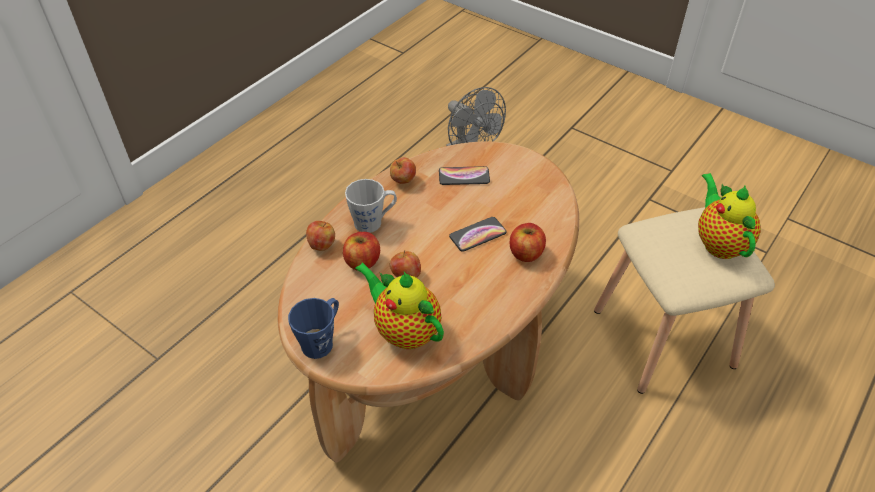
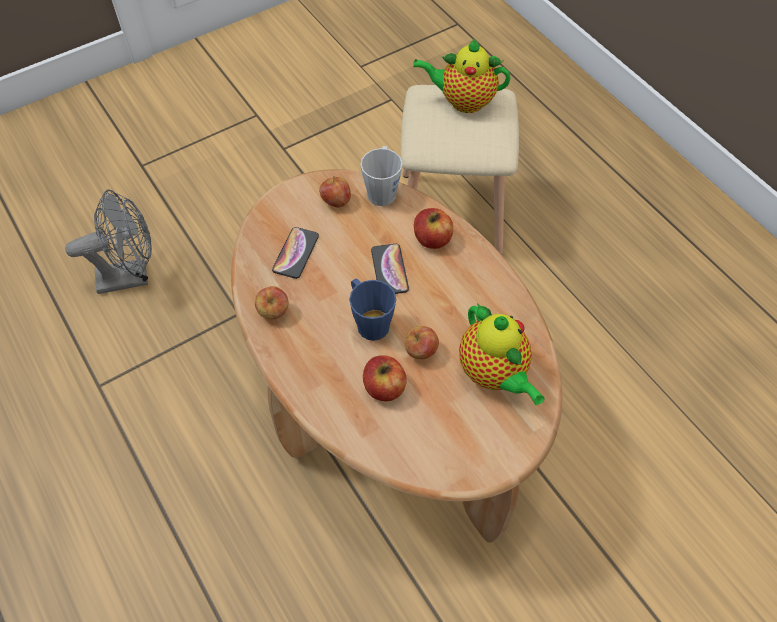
camera: 70 degrees left, 10 degrees up
blue mug [288,298,339,359] -> blue mug moved to [349,279,396,341]
apple [306,221,335,251] -> apple moved to [319,176,351,208]
grey mug [345,179,397,233] -> grey mug moved to [360,146,402,206]
teapot [355,262,444,349] -> teapot turned 90 degrees counterclockwise [459,303,544,405]

